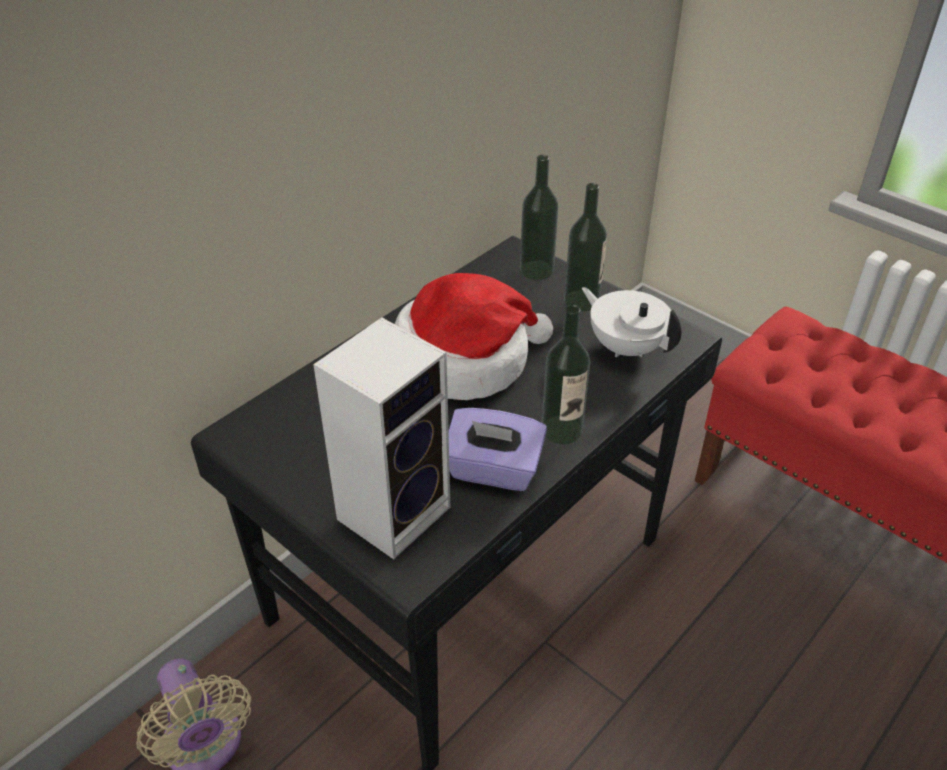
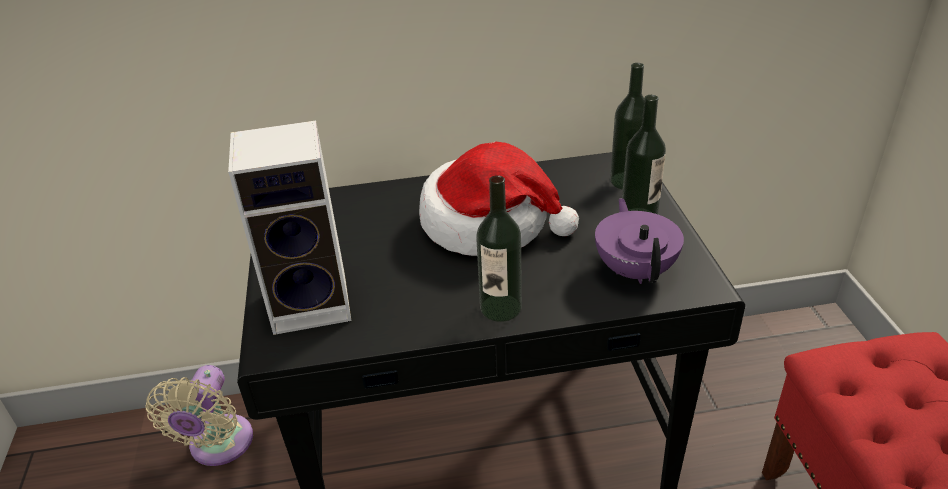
camera: 40 degrees right, 5 degrees down
purple tissue box [449,408,547,491] -> none
white teapot [582,287,681,357] -> purple teapot [595,198,684,284]

